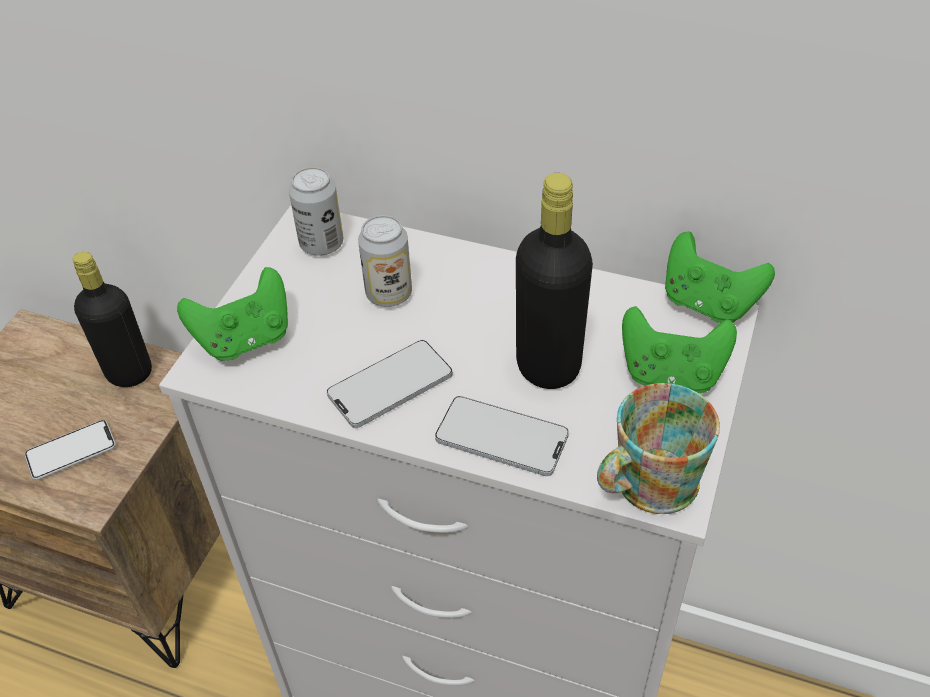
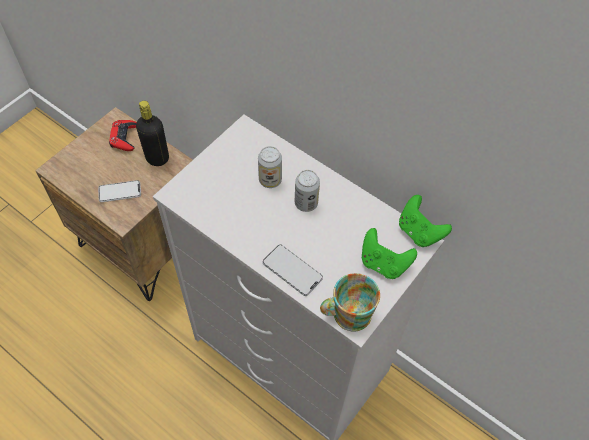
camera: 15 degrees right, 10 degrees up
green game controller [177,267,288,361] -> none
can [289,167,343,256] -> can moved to [295,170,320,212]
phone [326,340,453,428] -> none
black bottle [516,173,593,389] -> none
none -> red game controller [109,120,137,151]

